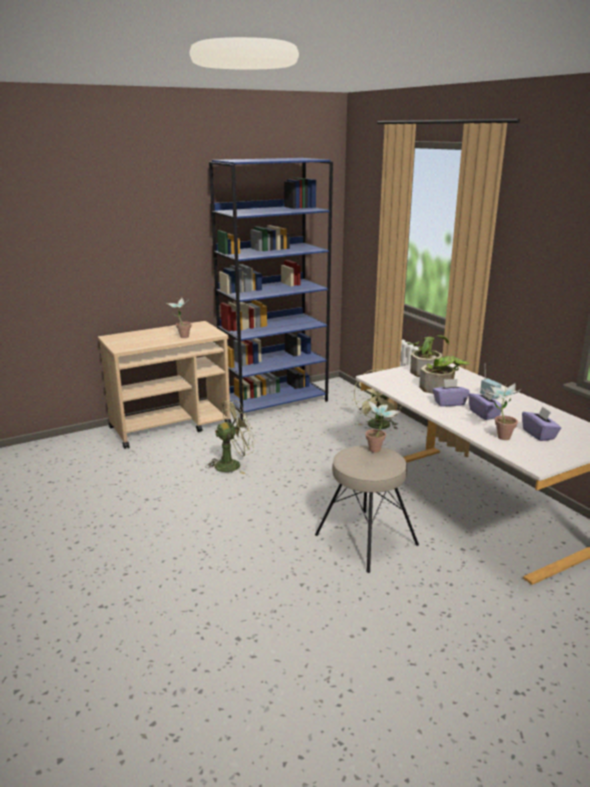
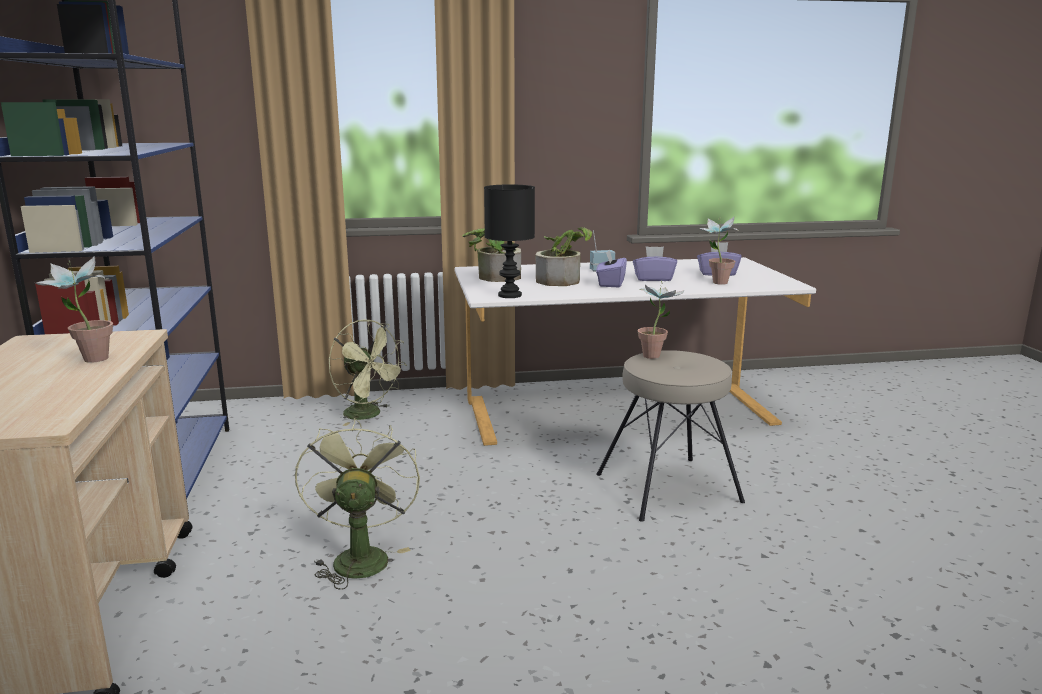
camera: 70 degrees left, 5 degrees down
none -> black table lamp [484,184,535,298]

